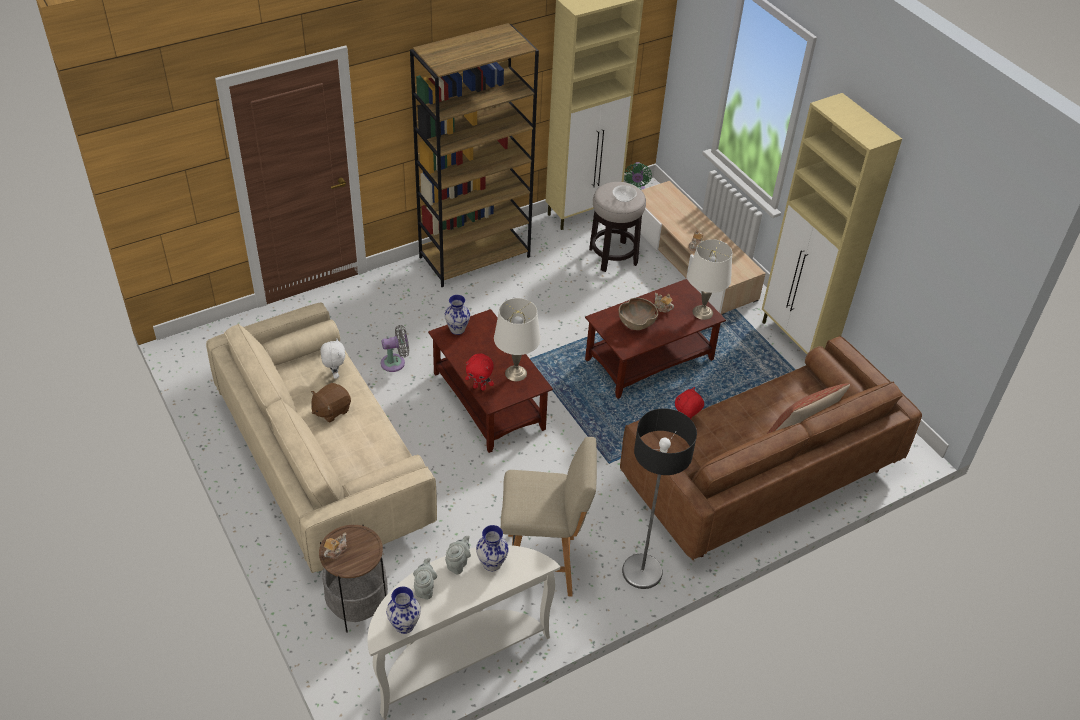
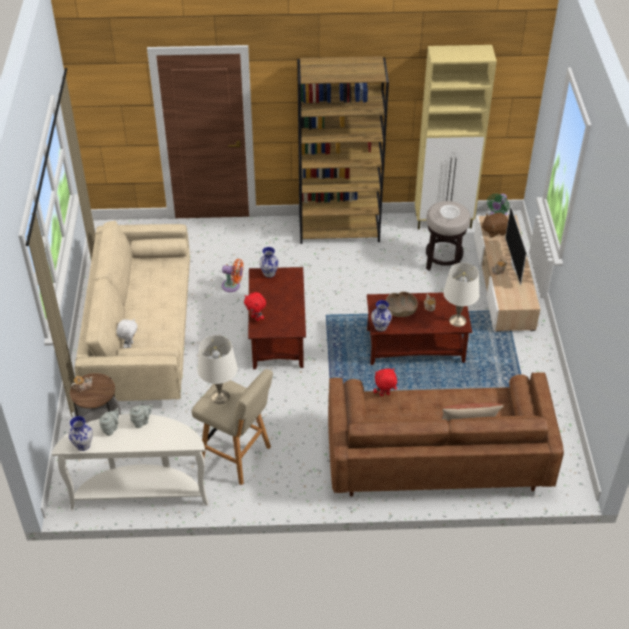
camera: 30 degrees right, 0 degrees up
brown plush toy [311,383,351,422] -> brown plush toy moved to [482,213,508,237]
white plush toy [320,338,345,379] -> white plush toy moved to [116,319,138,348]
grey fan [381,325,409,372] -> orange fan [222,259,243,292]
vase [476,525,509,571] -> vase moved to [371,300,392,332]
white table lamp [494,298,541,381] -> white table lamp moved to [197,335,238,404]
floor lamp [622,408,697,589] -> none
beige cabinet [762,93,902,354] -> none
none -> television [505,206,527,285]

